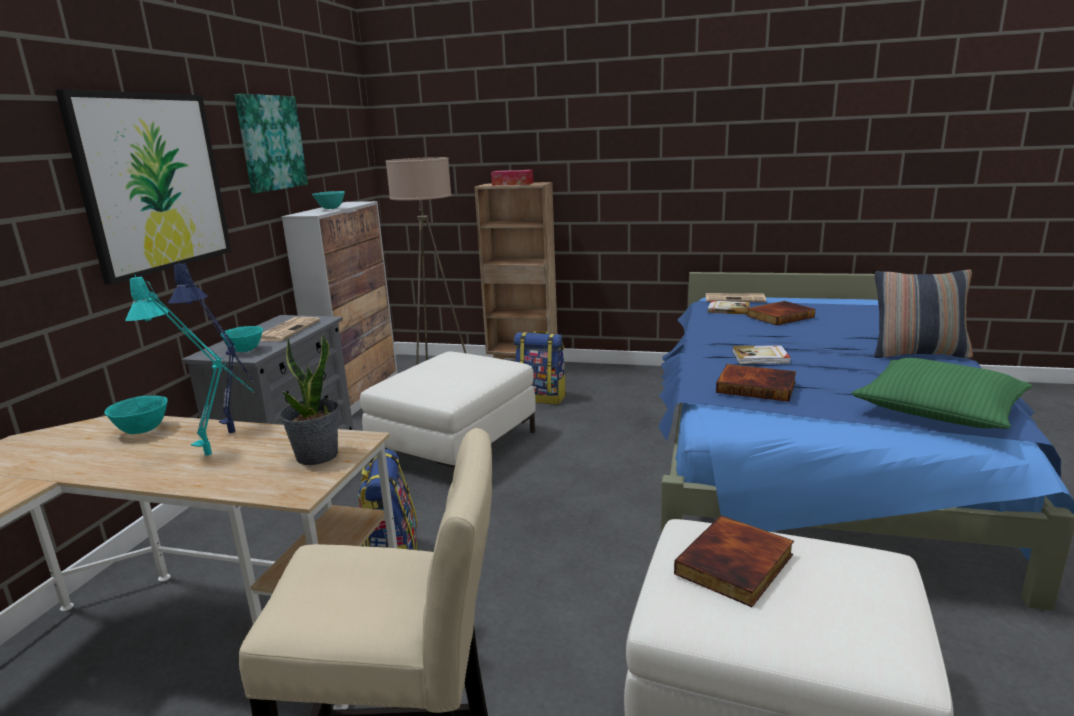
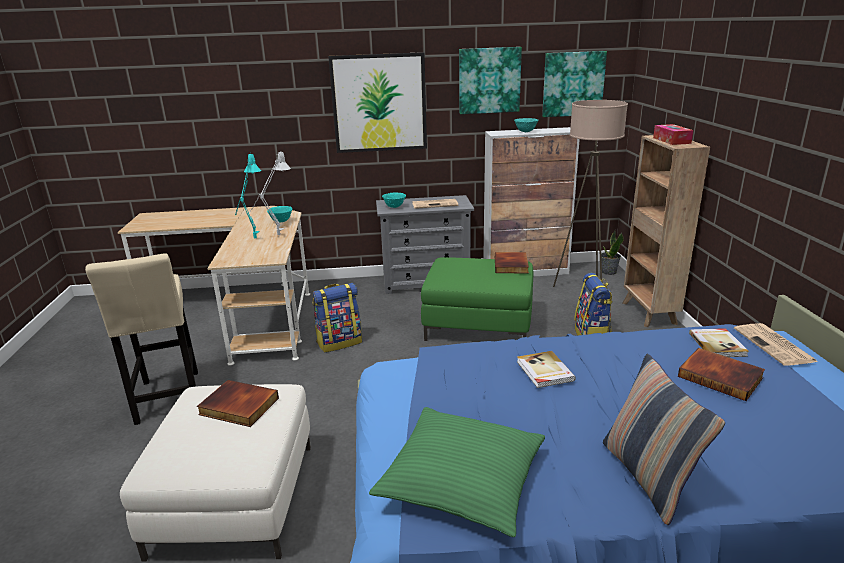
camera: 70 degrees right, 5 degrees up
blue table lamp [168,261,253,433] -> grey table lamp [250,152,291,235]
potted plant [279,333,339,465] -> potted plant moved to [601,231,624,275]
white ottoman [360,351,536,469] -> green ottoman [421,257,533,341]
book [716,364,796,402] -> book moved to [495,252,529,273]
none -> picture [542,51,607,117]

